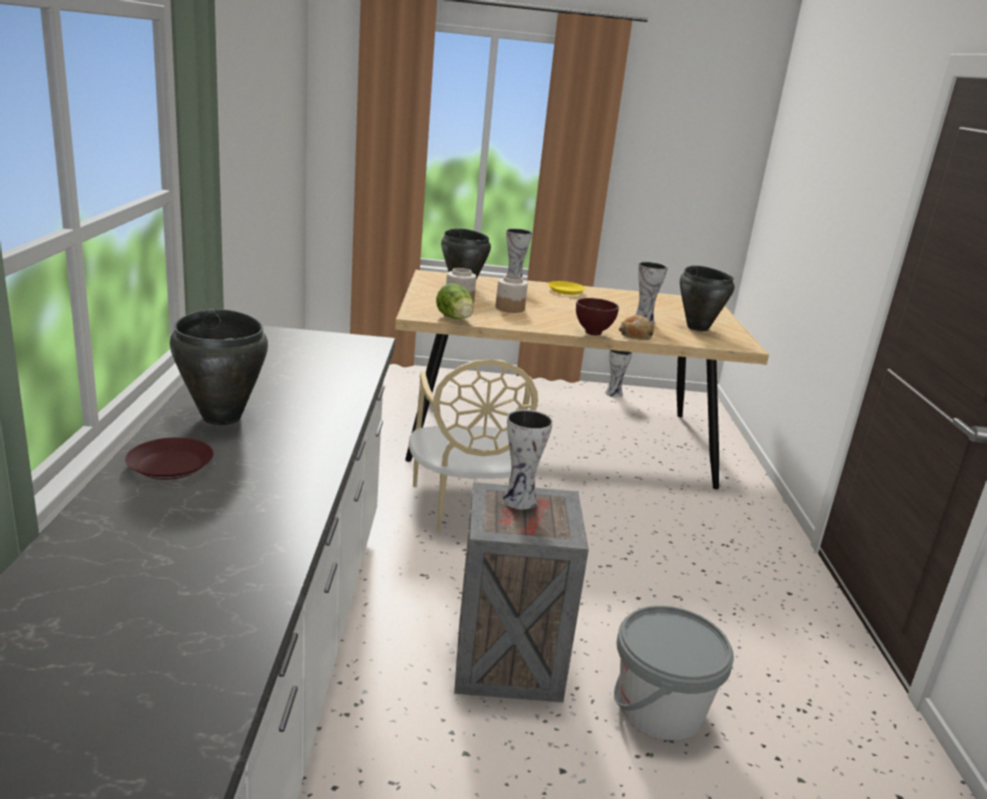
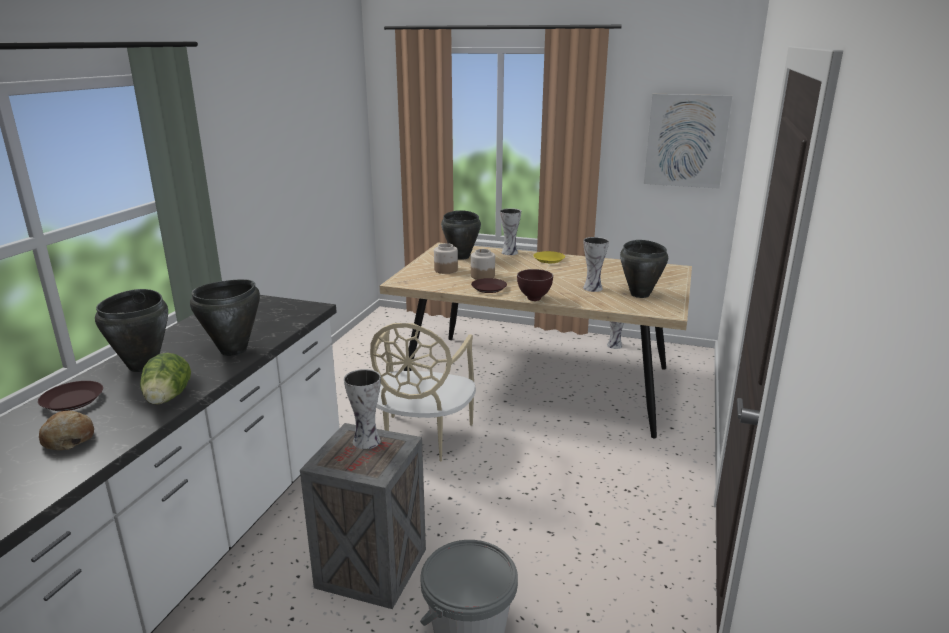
camera: 20 degrees right, 0 degrees up
lettuce [436,283,474,319] -> lettuce moved to [140,353,191,405]
bread [619,315,654,340] -> bread moved to [39,411,94,450]
none -> black cooking pot [190,279,260,356]
none -> brown plate [471,278,507,293]
none -> picture [644,94,732,189]

